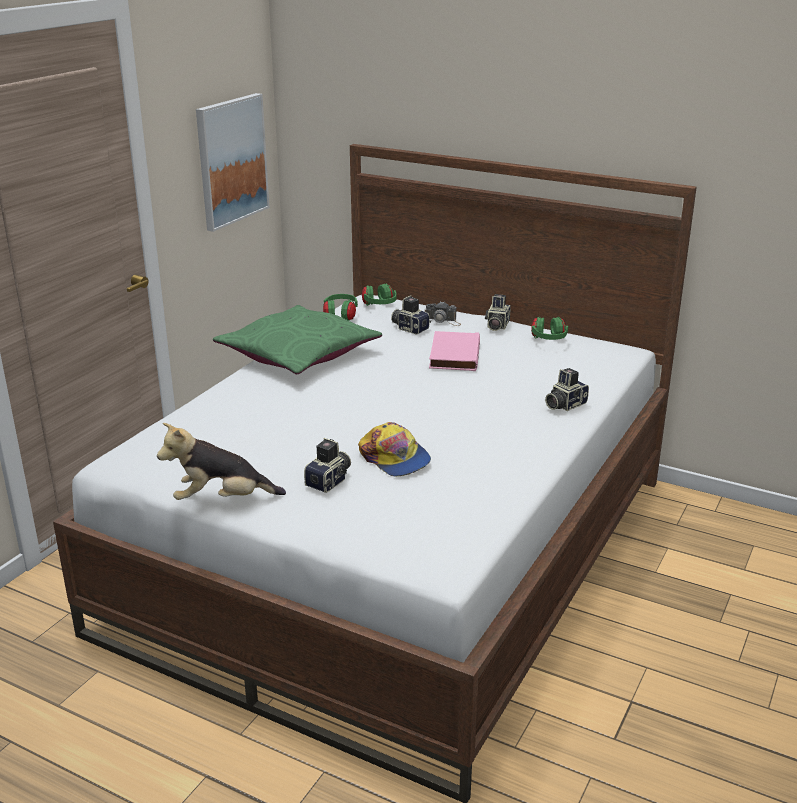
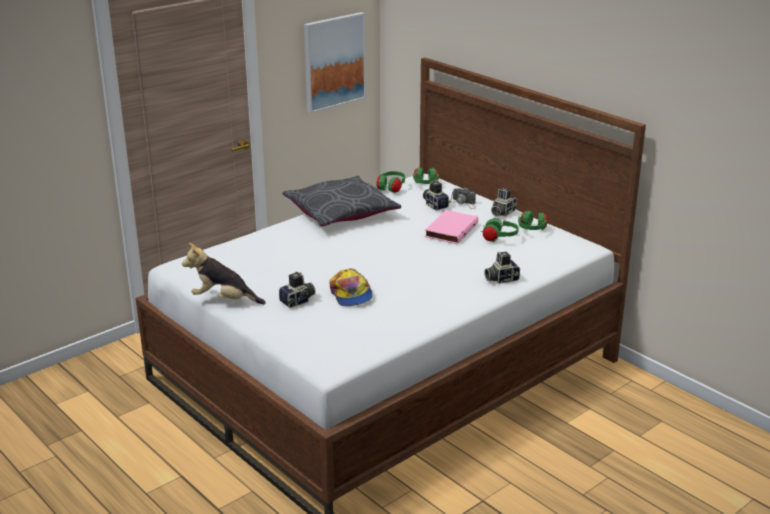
camera: 20 degrees right, 0 degrees up
green pillow [213,305,382,374] -> grey pillow [282,176,401,226]
none -> green headphones [481,218,519,242]

